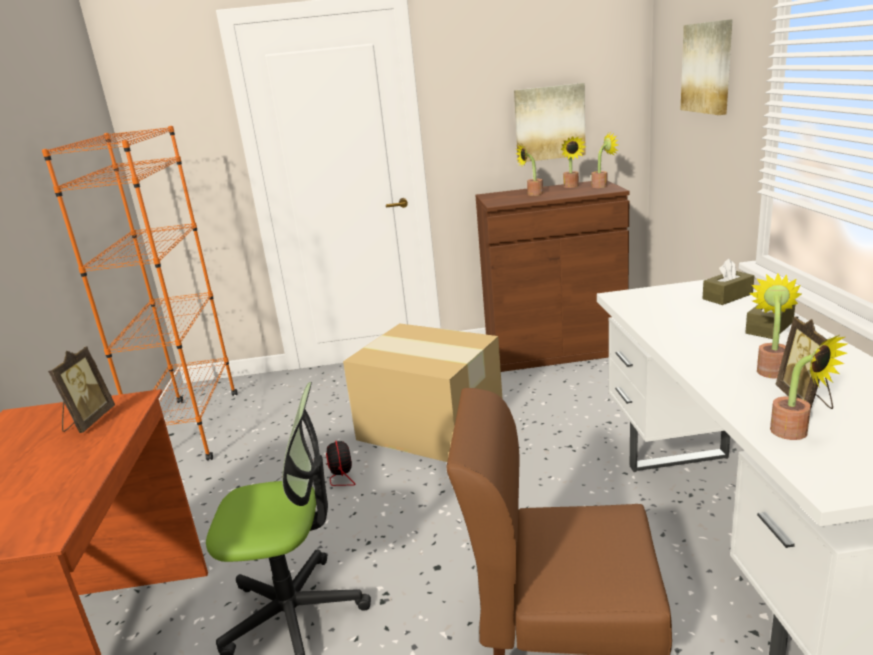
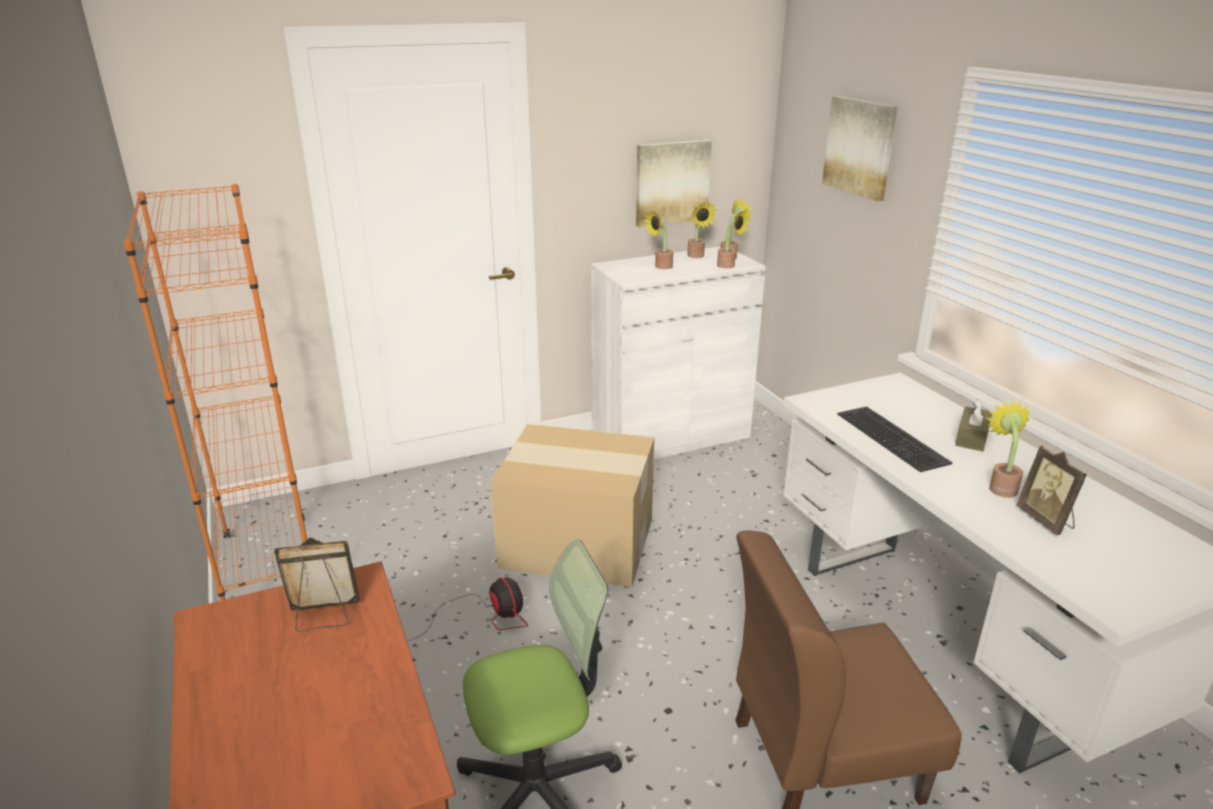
camera: 20 degrees left, 5 degrees up
picture frame [48,346,115,433] -> picture frame turned 90 degrees counterclockwise [274,537,360,631]
brown cabinet [475,181,630,372] -> white cabinet [591,246,766,460]
brown tissue box [703,259,754,305] -> none
potted plant [770,335,847,440] -> potted plant moved to [717,210,751,268]
none -> keyboard [837,407,953,472]

